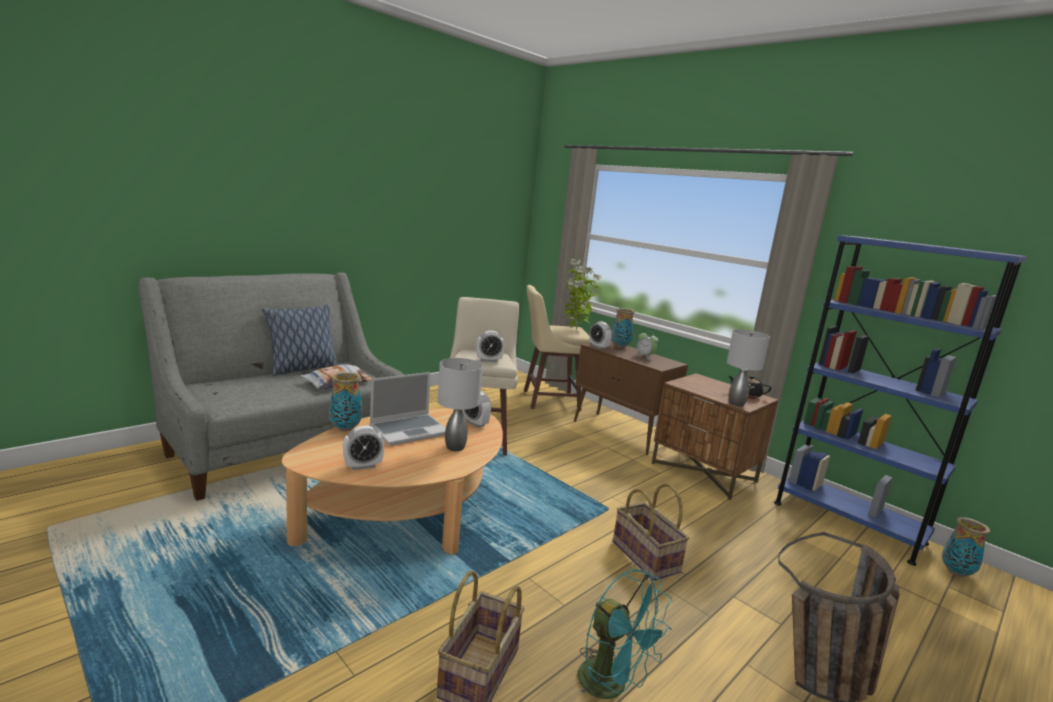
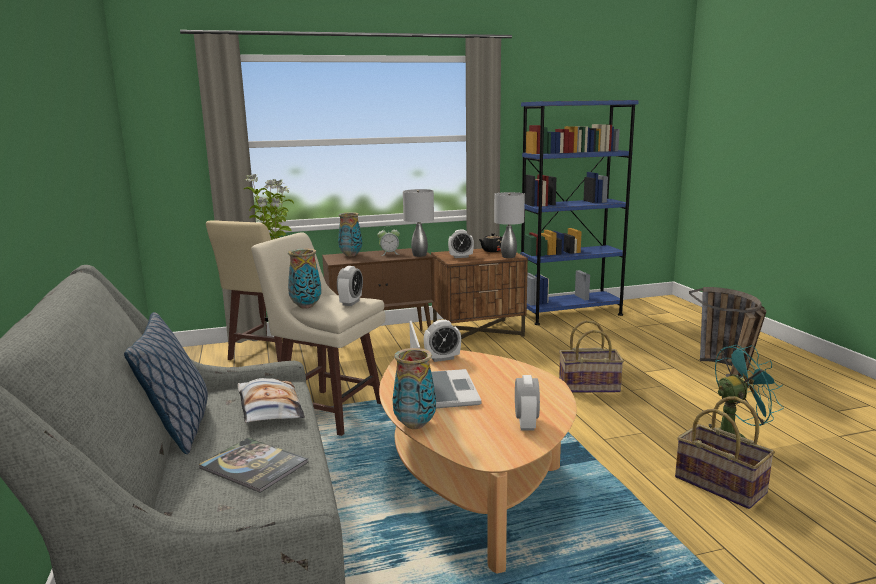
camera: 60 degrees left, 0 degrees up
grey table lamp [437,358,483,451] -> grey table lamp moved to [403,189,434,257]
alarm clock [589,321,612,349] -> alarm clock moved to [448,230,474,258]
vase [942,517,990,577] -> vase moved to [288,248,322,309]
none -> book [199,438,308,493]

